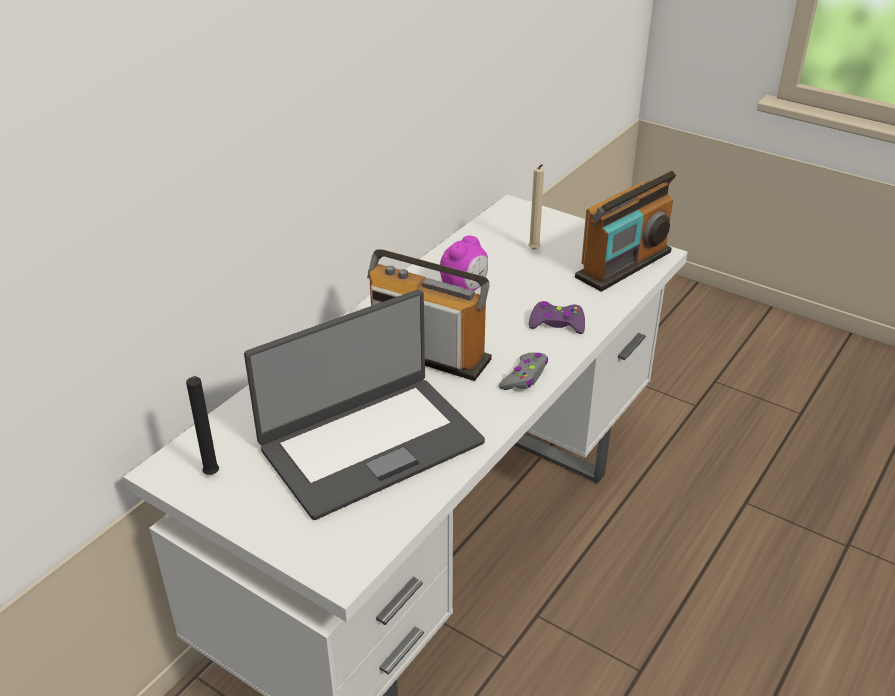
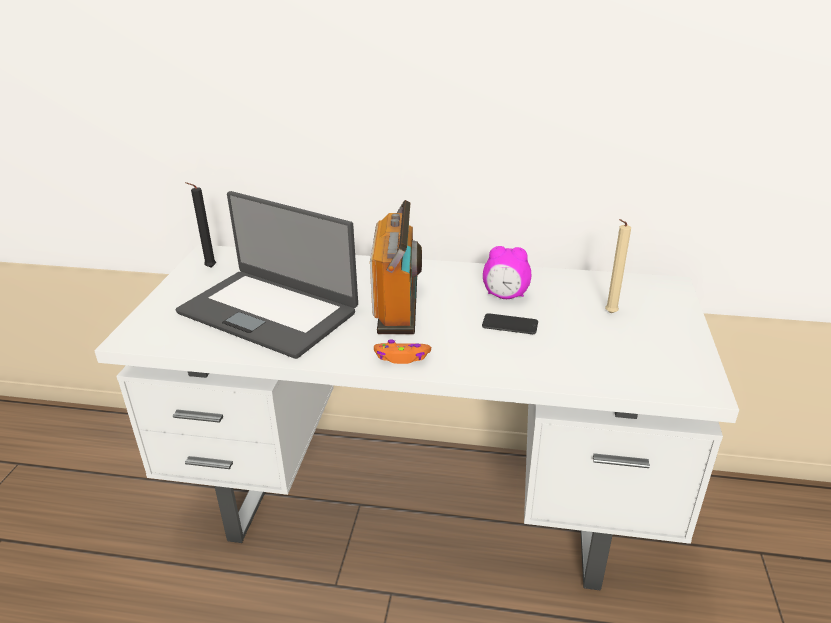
camera: 65 degrees right, 5 degrees down
grey game controller [499,352,548,390] -> orange game controller [374,340,431,364]
purple game controller [529,301,585,334] -> none
radio [575,171,676,292] -> none
none -> phone [482,313,538,334]

